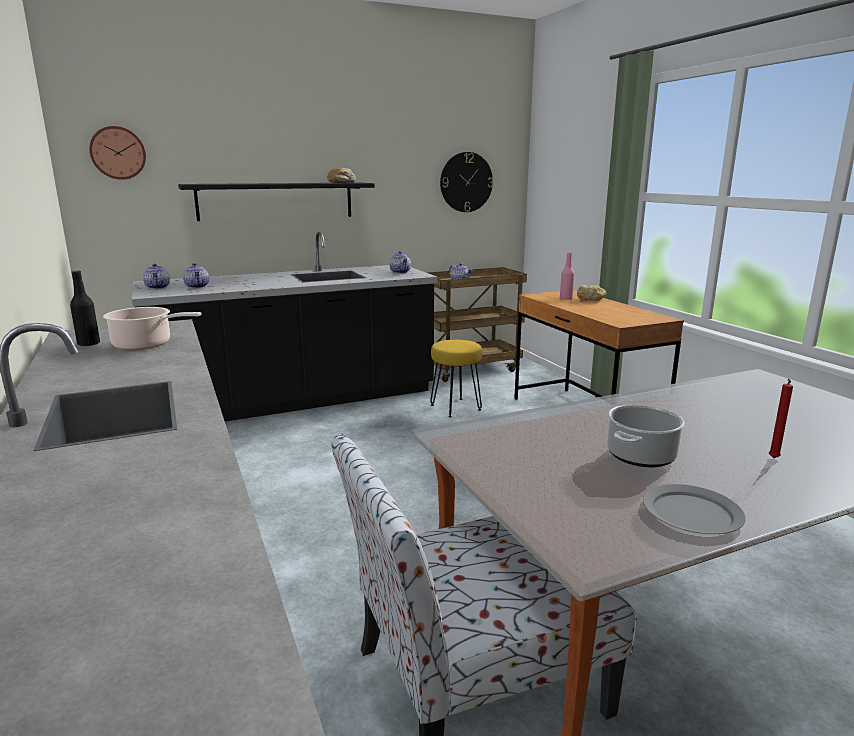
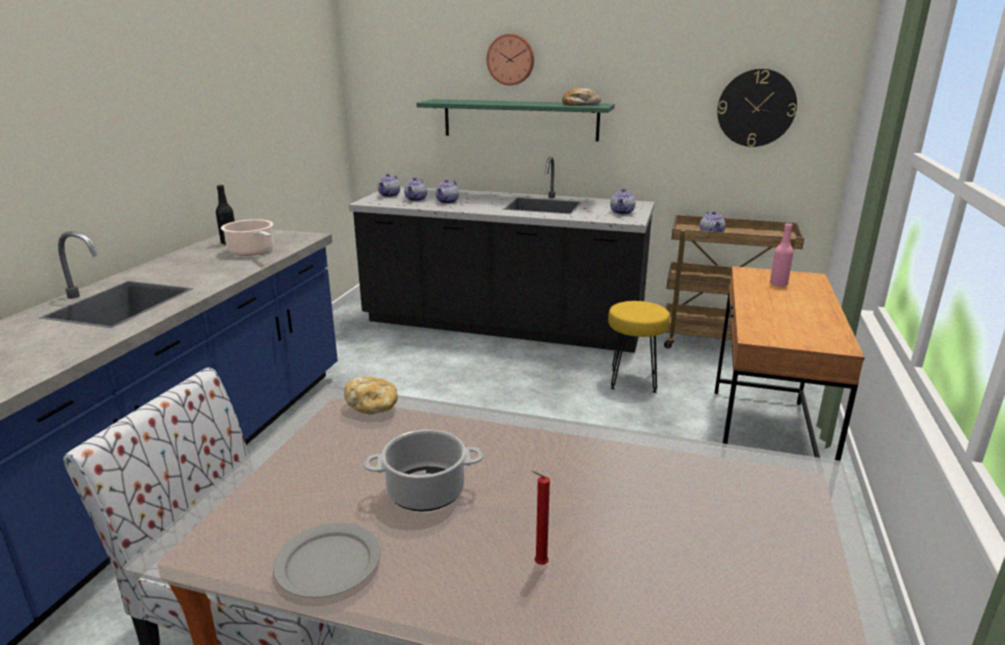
camera: 40 degrees right, 5 degrees up
wall clock [89,126,146,180] -> wall clock moved to [487,34,534,85]
black shelf [178,183,375,221] -> green shelf [416,99,615,142]
bread [577,285,607,301] -> bread moved to [344,377,398,415]
none -> teapot [436,179,459,204]

